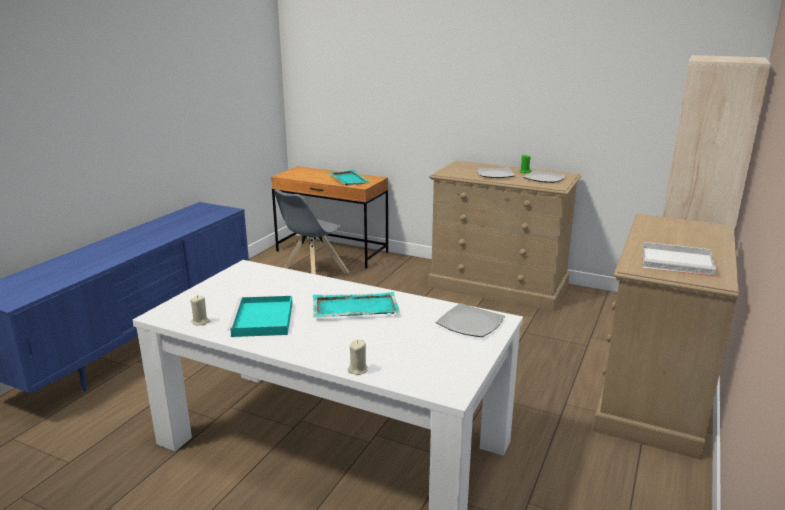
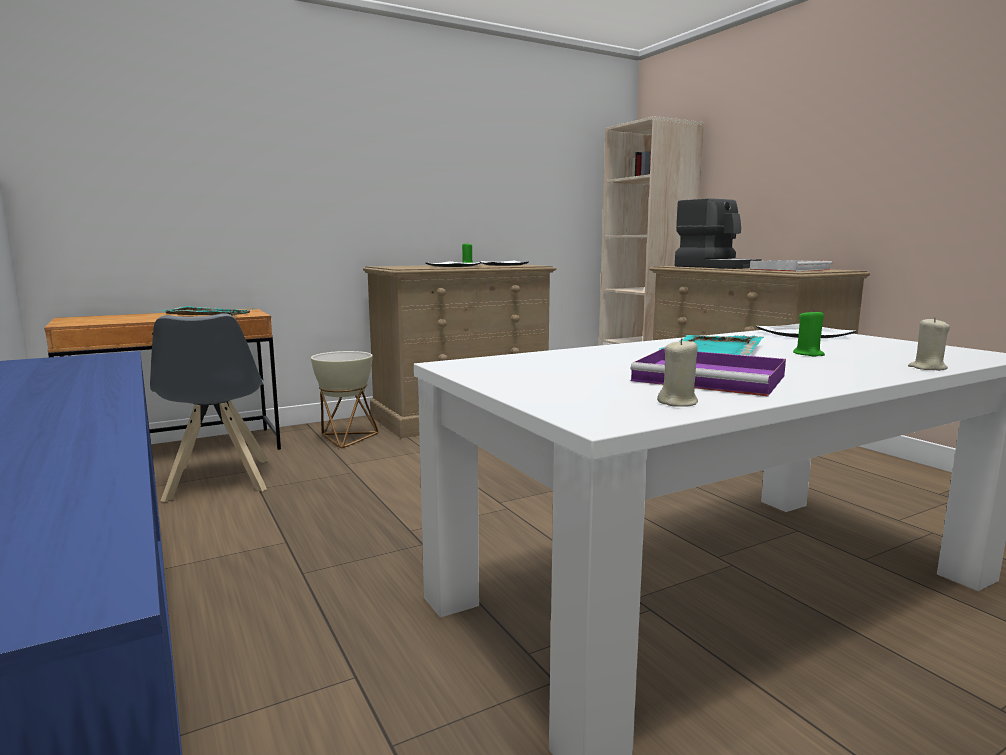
camera: 55 degrees left, 10 degrees down
turquoise tray [228,296,293,337] -> purple tray [630,349,786,396]
none -> planter [311,351,378,448]
none -> coffee machine [675,198,762,269]
none -> green candle [793,309,825,357]

